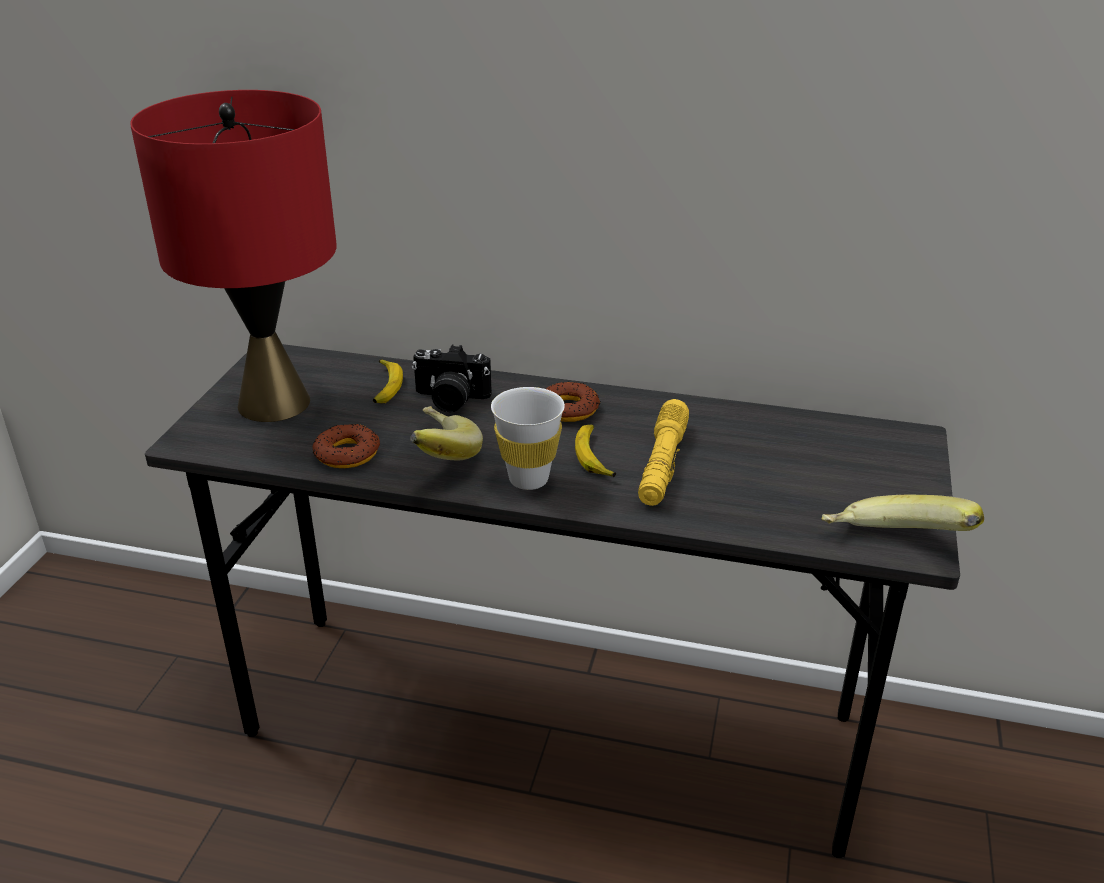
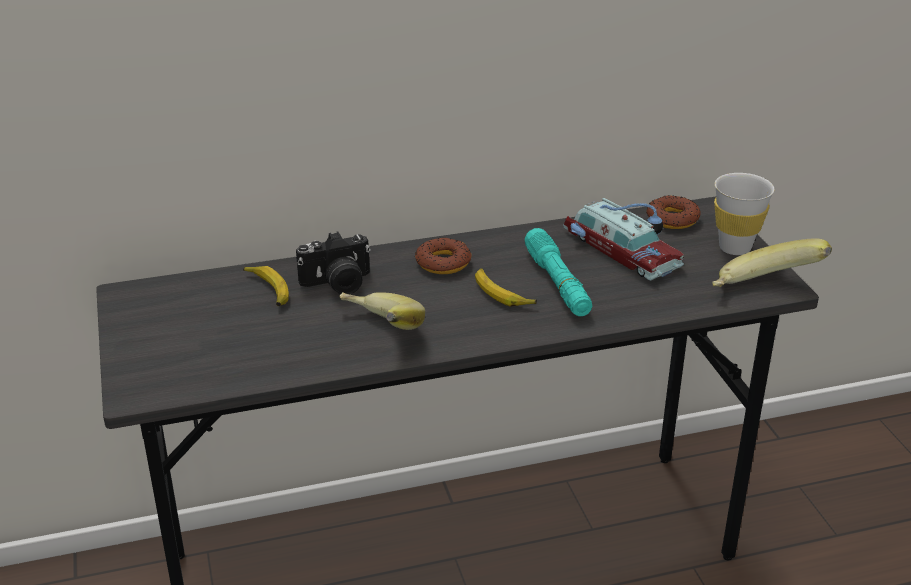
camera: 30 degrees left, 0 degrees up
red table lamp [130,90,337,422] -> none
donut [313,424,380,468] -> donut moved to [646,195,701,229]
white cup [491,387,565,490] -> white cup moved to [714,173,774,255]
yellow flashlight [638,399,689,506] -> turquoise flashlight [525,228,592,316]
none -> toy car [563,198,684,280]

